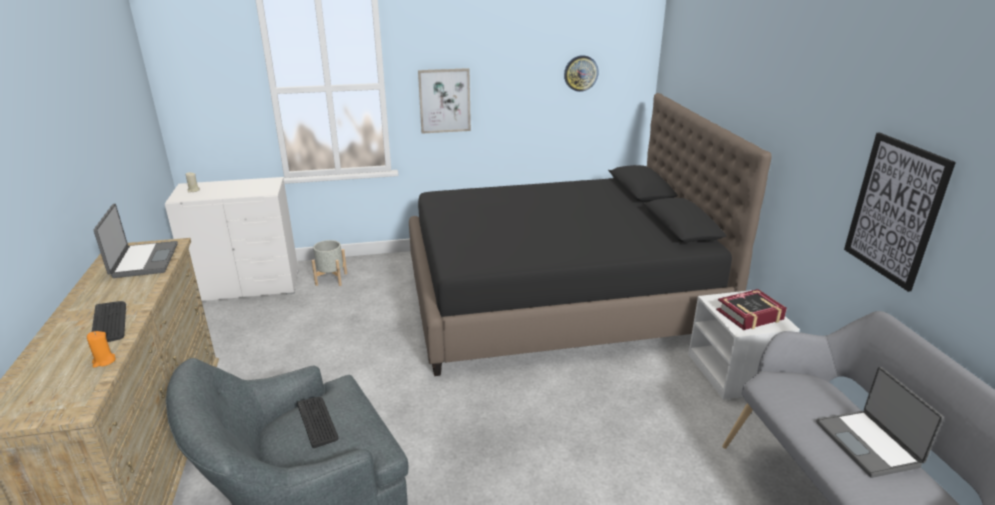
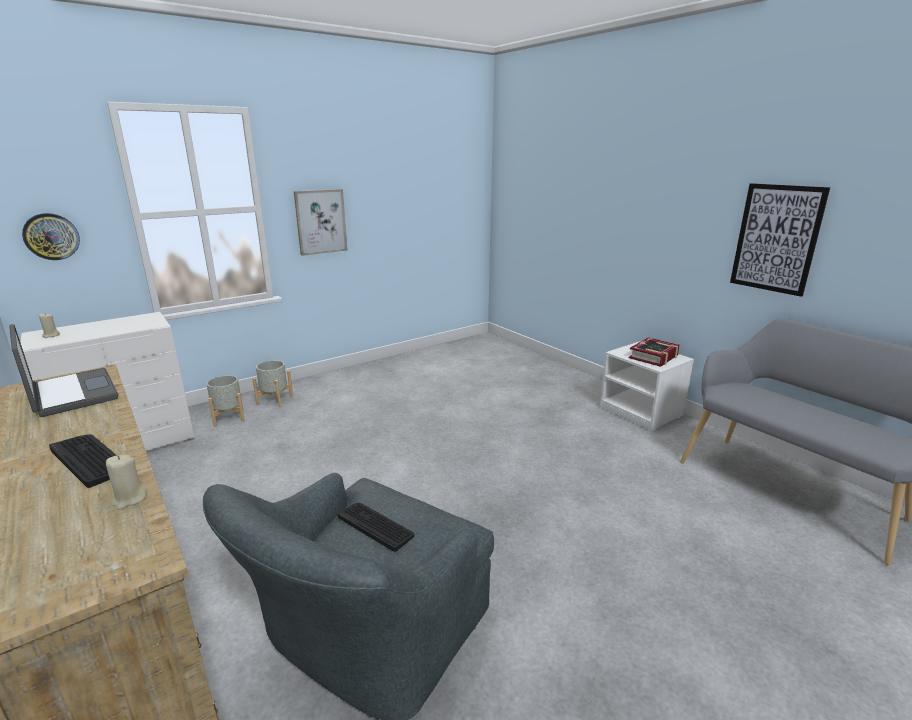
camera: 25 degrees left, 5 degrees down
orange candle [87,331,116,368] -> beige candle [106,455,148,510]
black bed [409,93,772,376] -> none
wall clock [564,55,599,92] -> wall clock moved to [22,213,80,260]
laptop [816,367,944,478] -> none
none -> grey planter [253,360,293,407]

